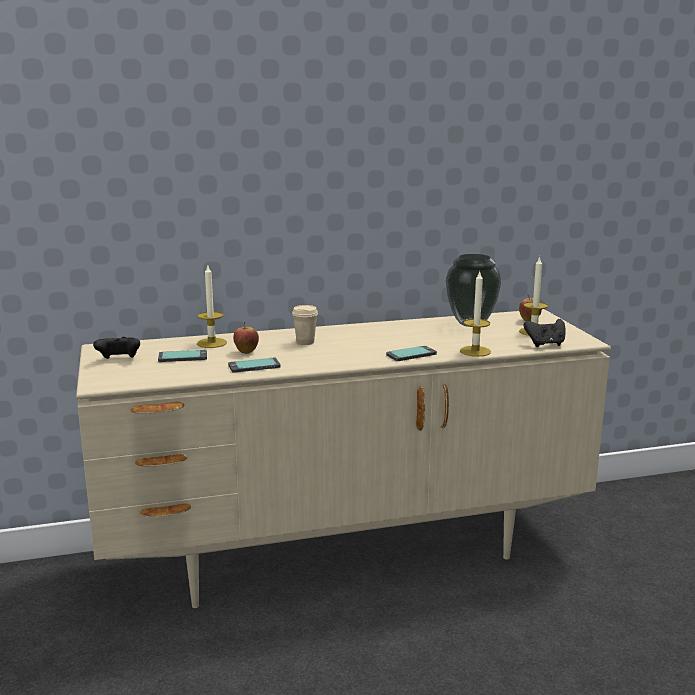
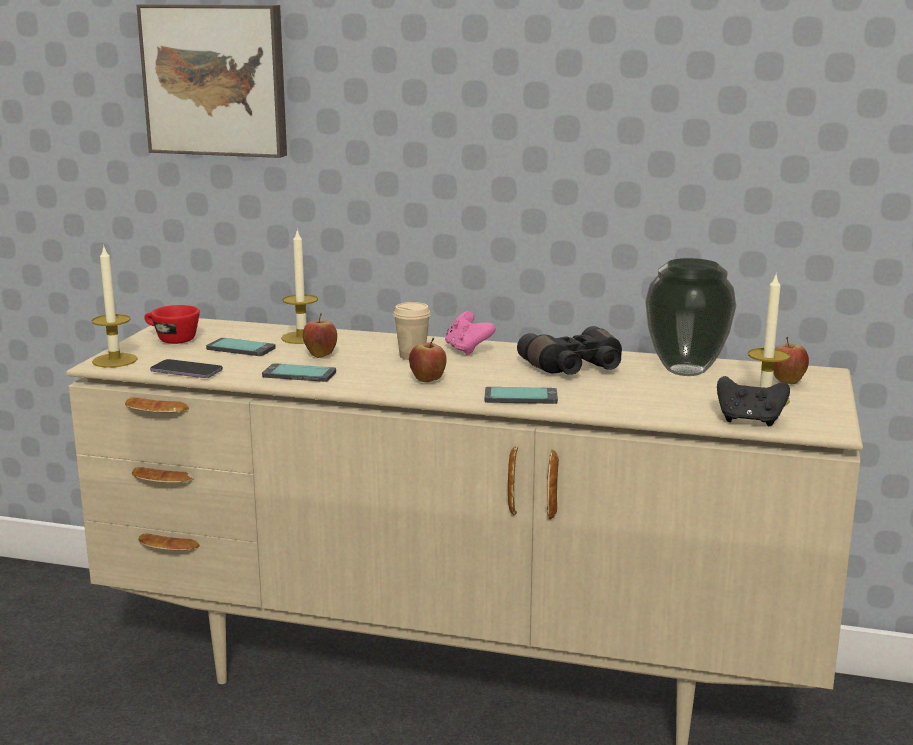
camera: 30 degrees right, 0 degrees up
black game controller [93,337,140,359] -> red cup [144,305,200,344]
candle [460,270,491,357] -> candle moved to [91,245,138,368]
none -> picture [136,4,287,158]
none -> phone [150,359,223,378]
none -> apple [409,338,447,383]
none -> pink game controller [445,311,496,356]
none -> black binoculars [517,326,622,375]

